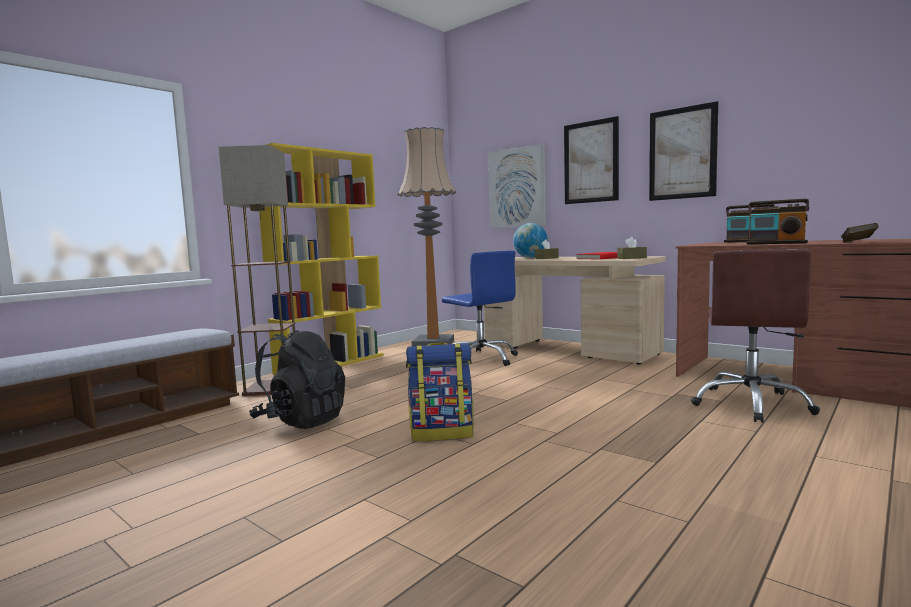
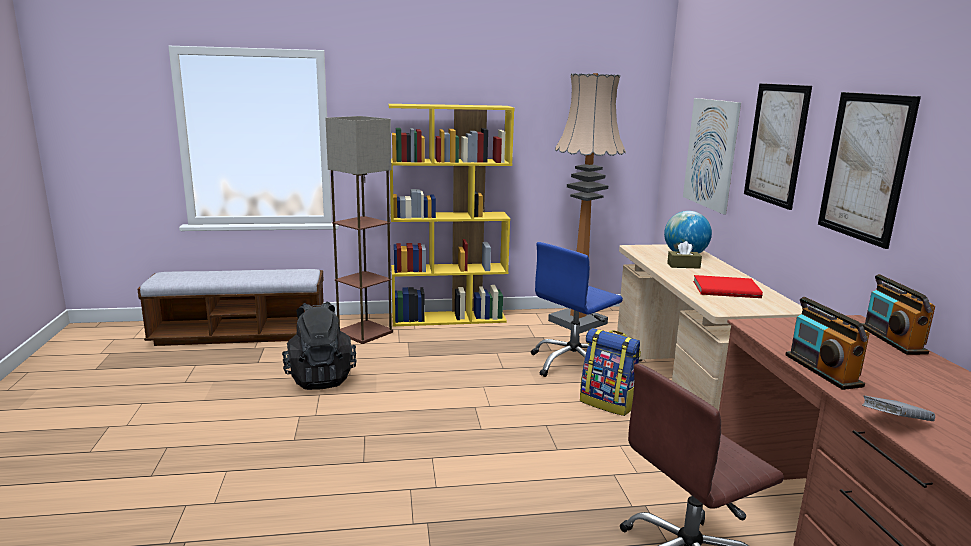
camera: 40 degrees right, 10 degrees up
backpack [406,342,473,441] -> backpack moved to [580,328,641,416]
blue office chair [442,251,518,366] -> blue office chair turned 45 degrees clockwise [531,242,623,377]
brown tissue box [617,237,647,259] -> none
brown book [841,223,879,242] -> grey book [862,395,935,421]

